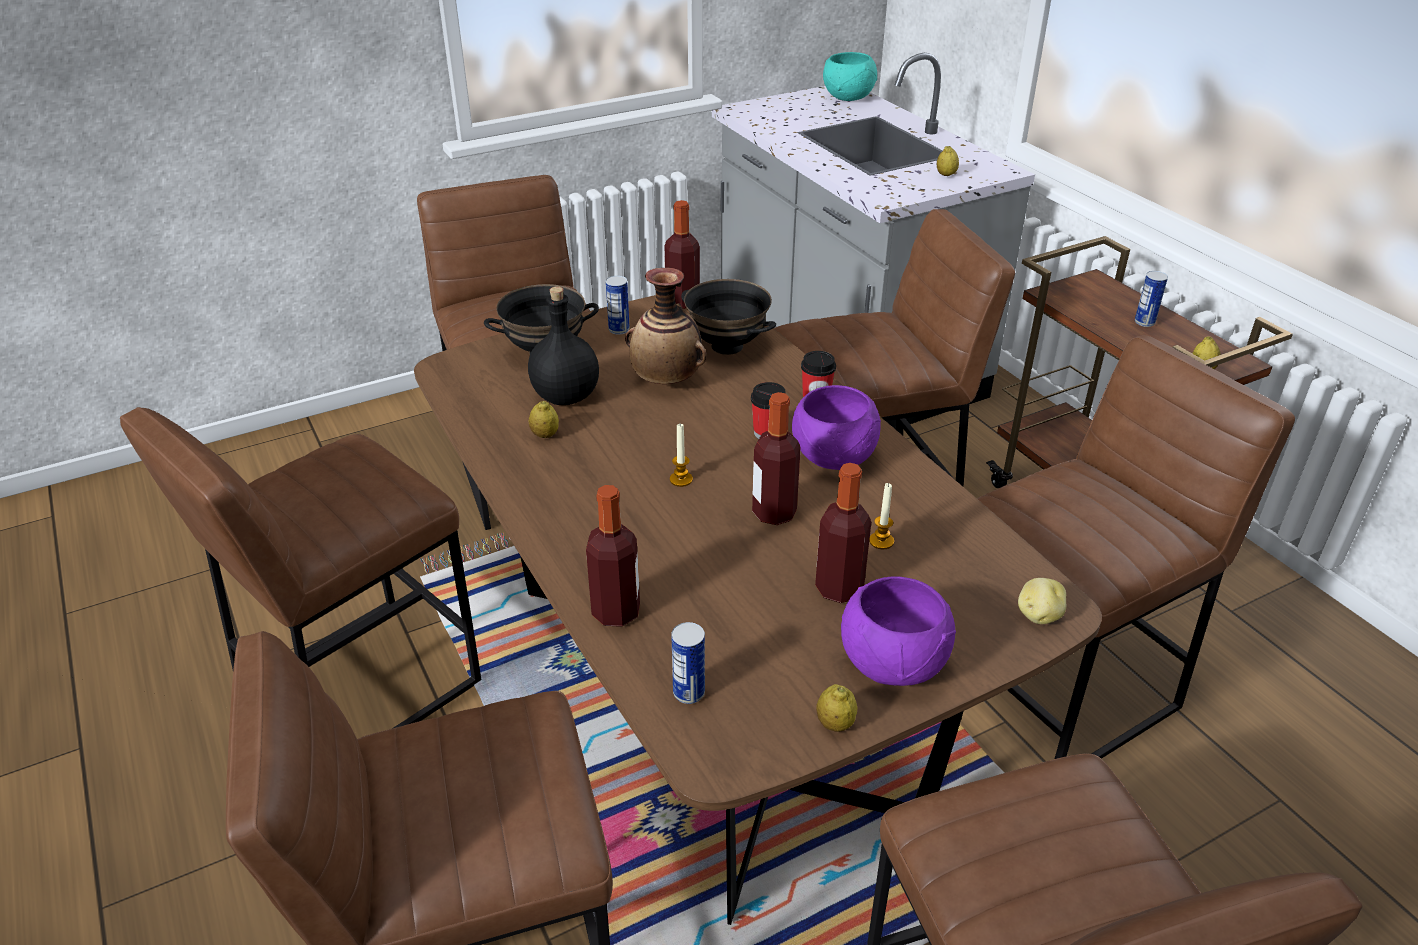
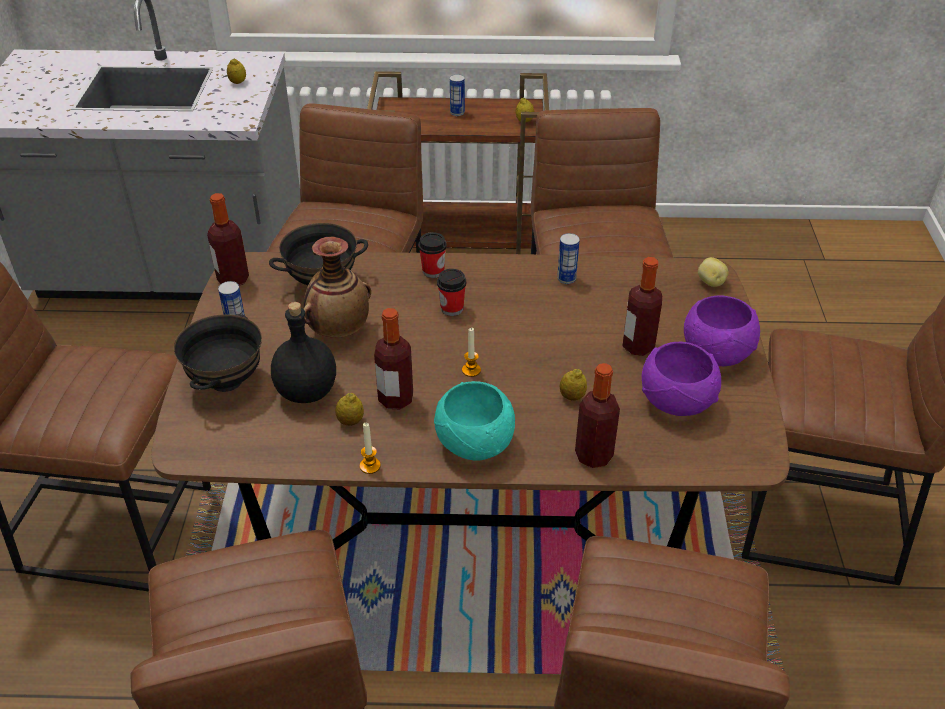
camera: 60 degrees left, 5 degrees up
can [671,622,705,704] -> can moved to [557,233,580,284]
bottle [752,392,801,525] -> bottle moved to [374,308,413,410]
purple bowl [792,385,881,470] -> purple bowl moved to [642,342,721,416]
lemon [816,684,857,732] -> lemon moved to [560,369,587,401]
turquoise bowl [823,52,877,101] -> turquoise bowl moved to [434,381,515,461]
candle [869,483,894,550] -> candle moved to [360,423,381,474]

